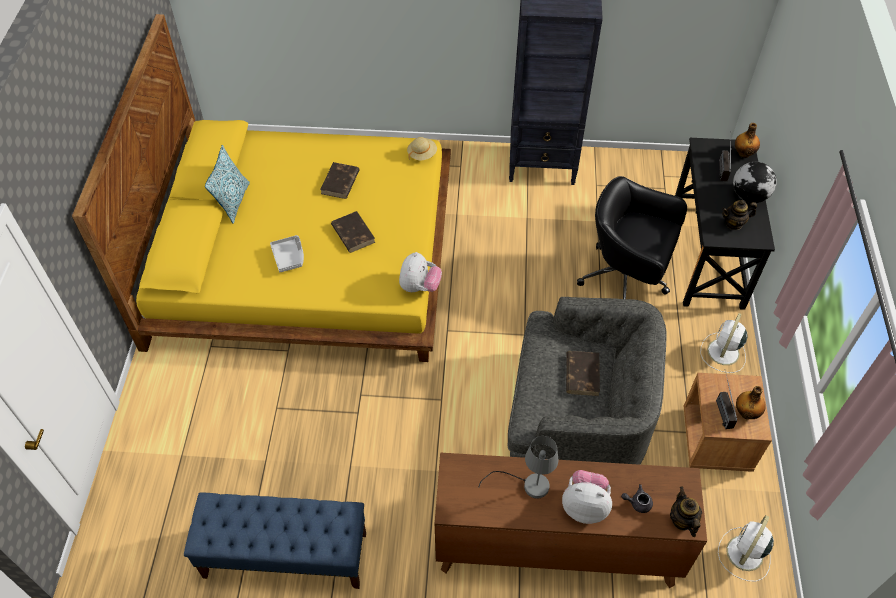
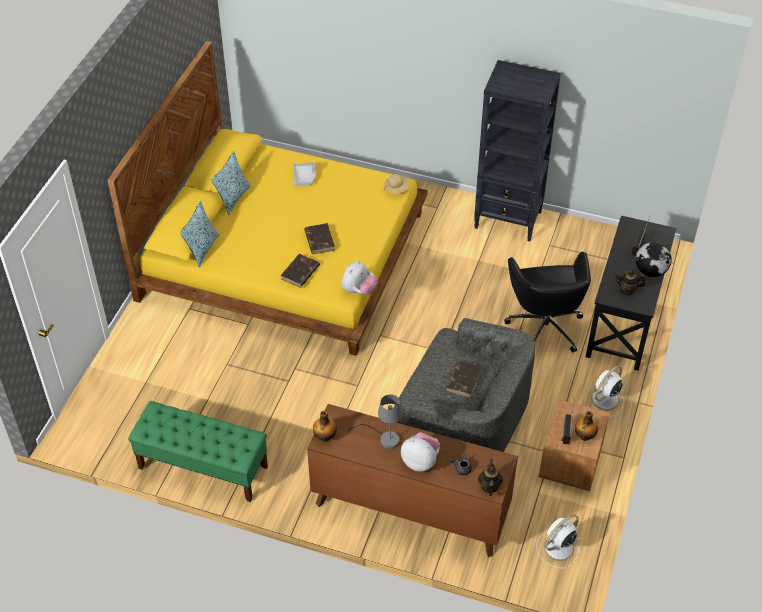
camera: 15 degrees right, 5 degrees down
blue bench [184,493,366,589] -> green bench [128,401,268,502]
grey tray [270,235,304,272] -> grey tray moved to [293,162,316,186]
brown book [320,162,360,199] -> brown book moved to [280,254,320,288]
black office chair [577,176,687,299] -> black office chair turned 135 degrees counterclockwise [504,252,591,352]
bottle [735,123,760,158] -> bottle moved to [313,411,337,442]
none -> pillow [180,201,219,267]

